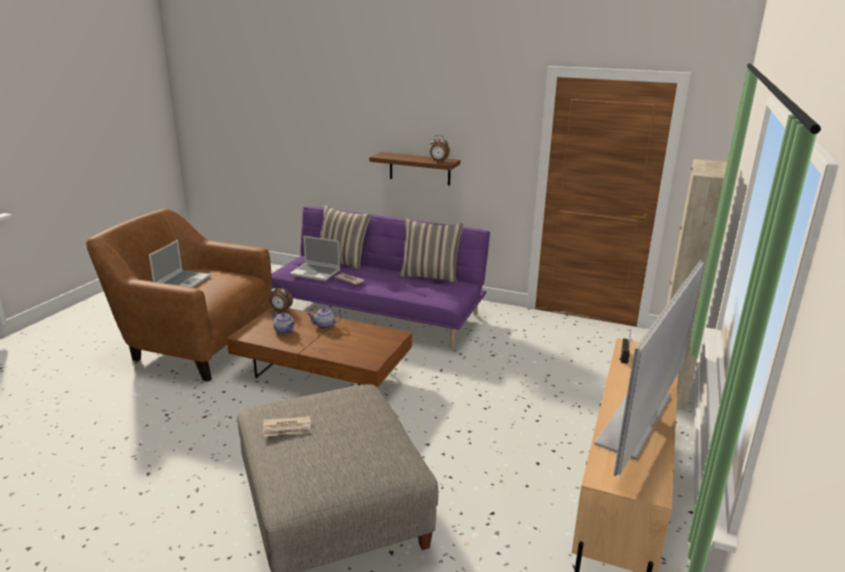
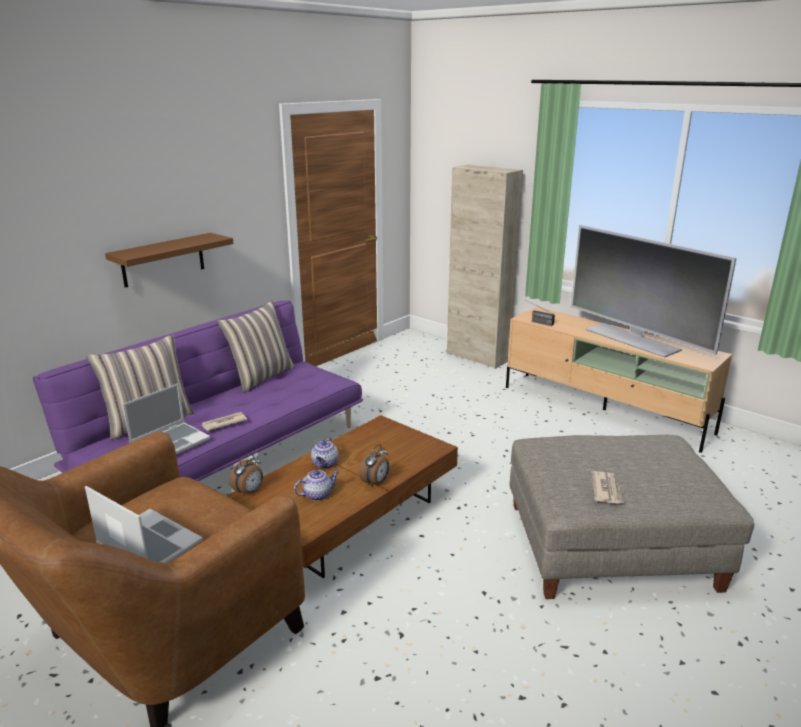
camera: 70 degrees left, 0 degrees up
alarm clock [430,135,450,162] -> alarm clock moved to [359,444,389,487]

